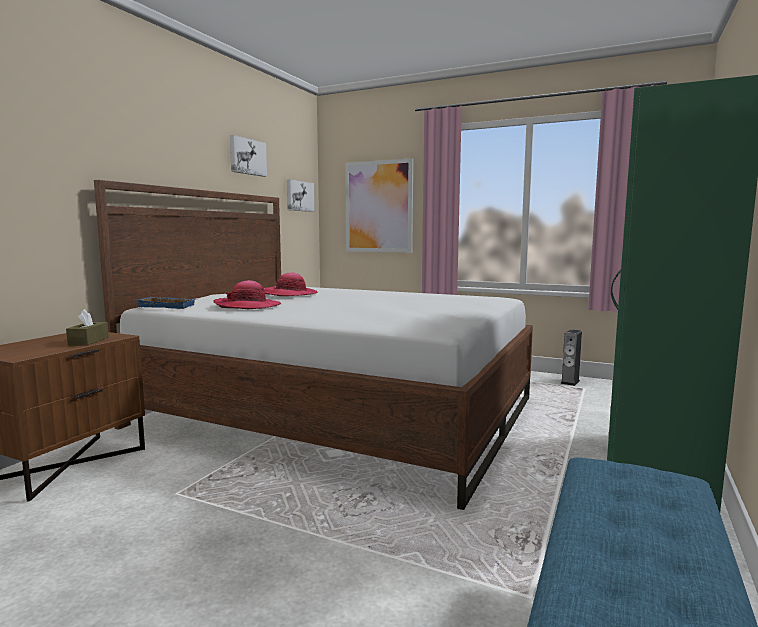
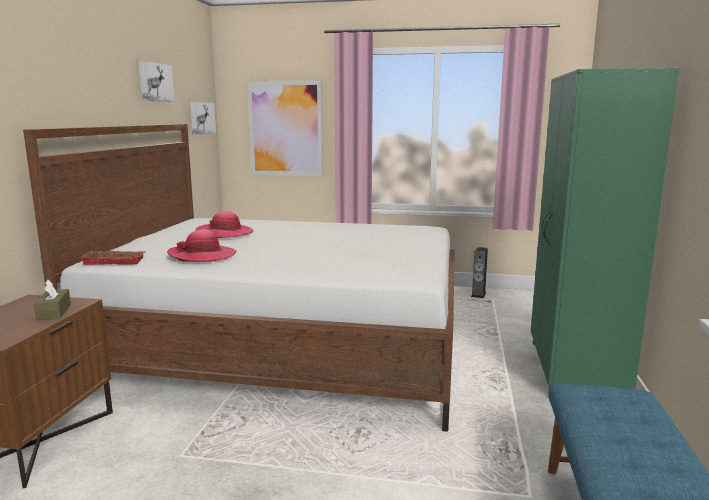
camera: 15 degrees left, 5 degrees up
blue tray [136,297,198,309] -> red tray [81,251,147,265]

